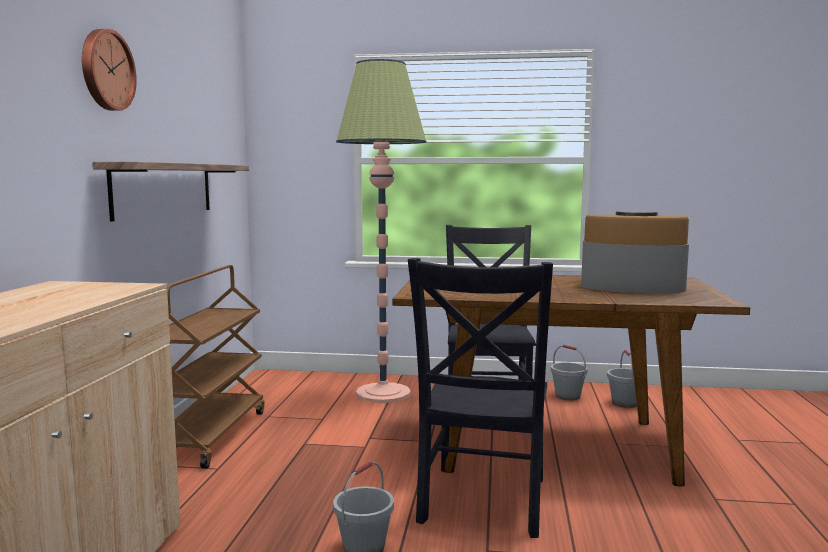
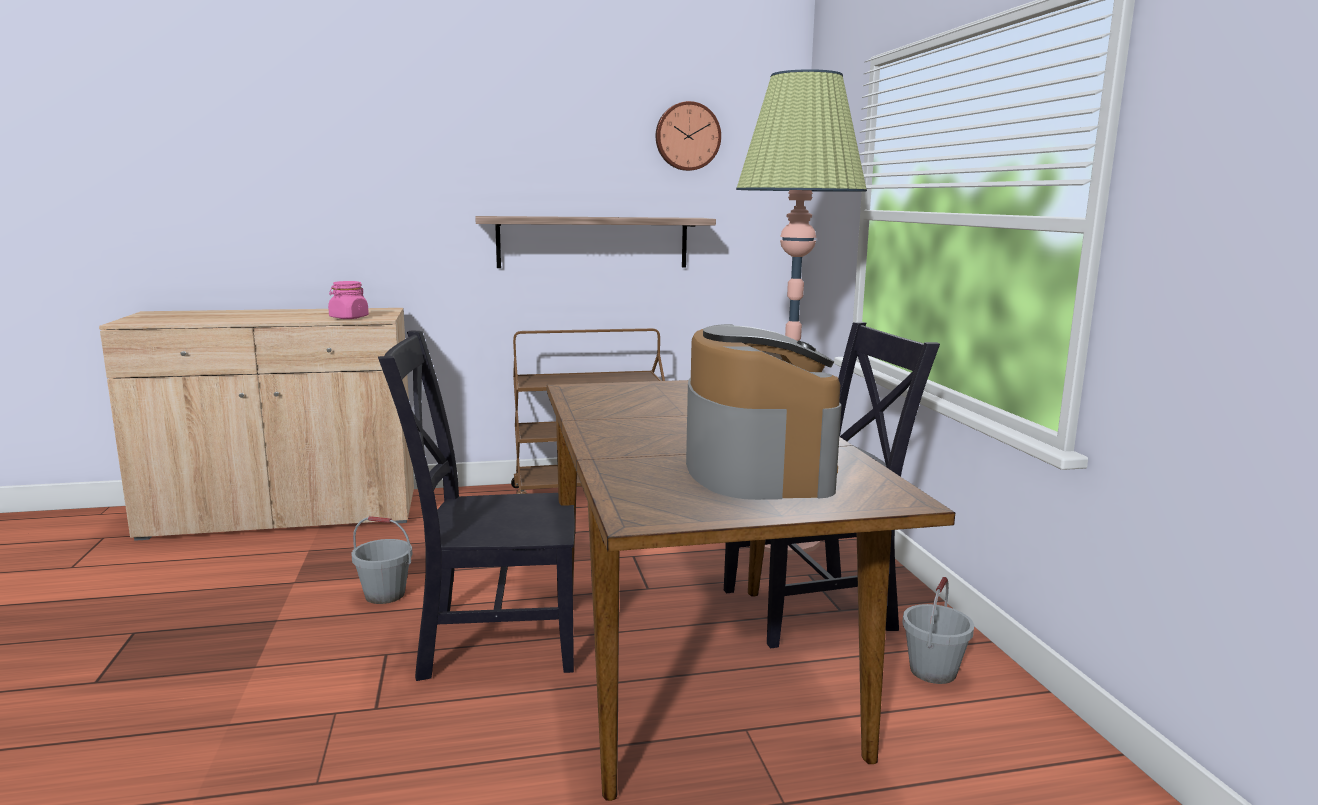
camera: 70 degrees right, 5 degrees up
wall clock [82,29,137,111] -> wall clock moved to [656,101,721,171]
grey bucket [607,350,637,408] -> none
none -> pink jar [328,281,369,319]

